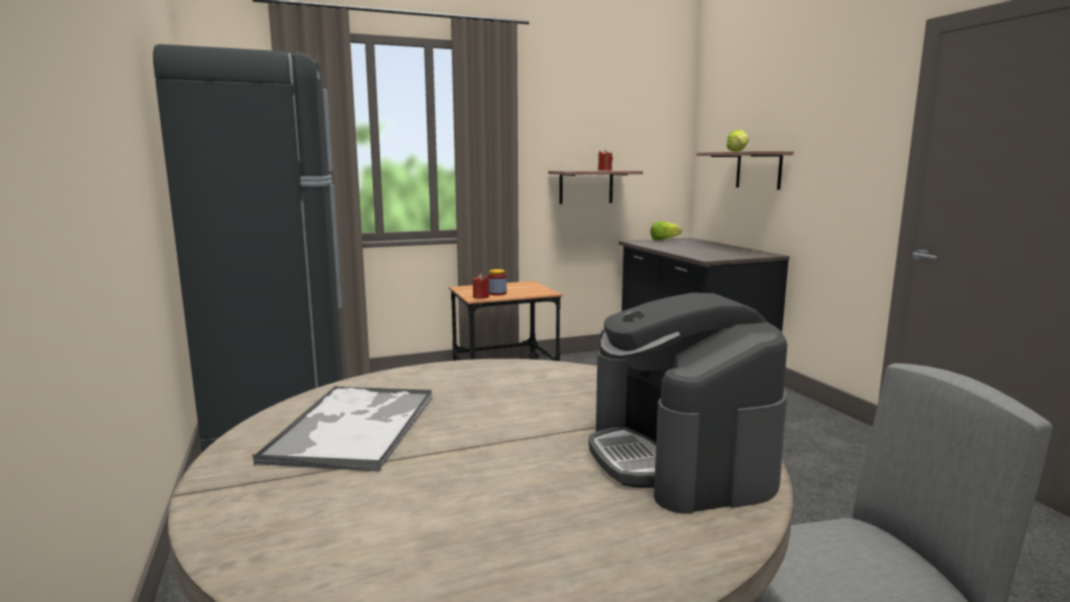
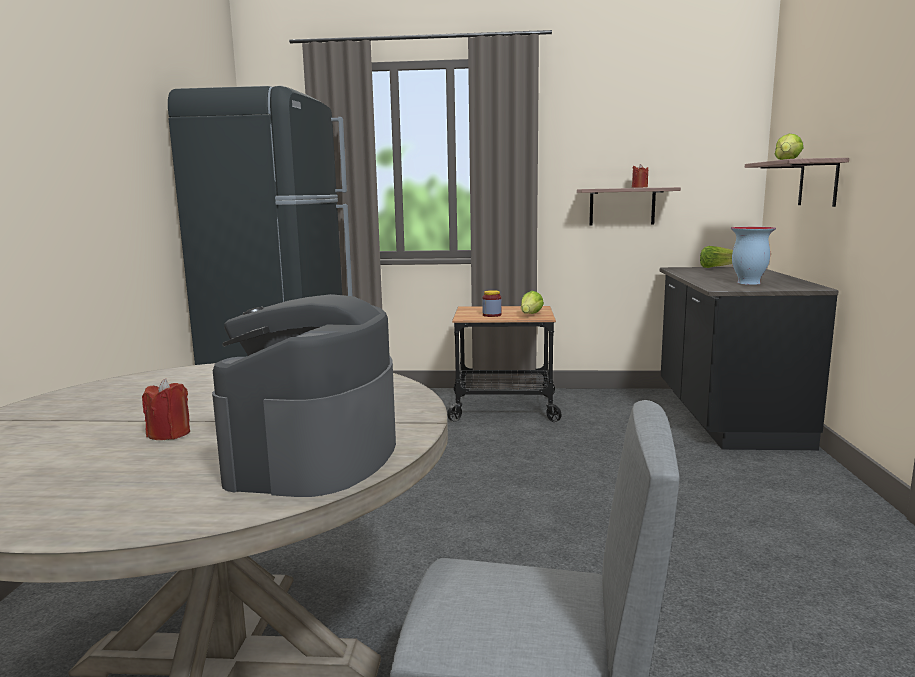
camera: 25 degrees right, 0 degrees up
tray [252,385,433,472] -> none
red candle [473,273,489,299] -> red candle moved to [142,379,190,440]
none -> lettuce [521,291,544,314]
none -> vase [731,227,776,285]

